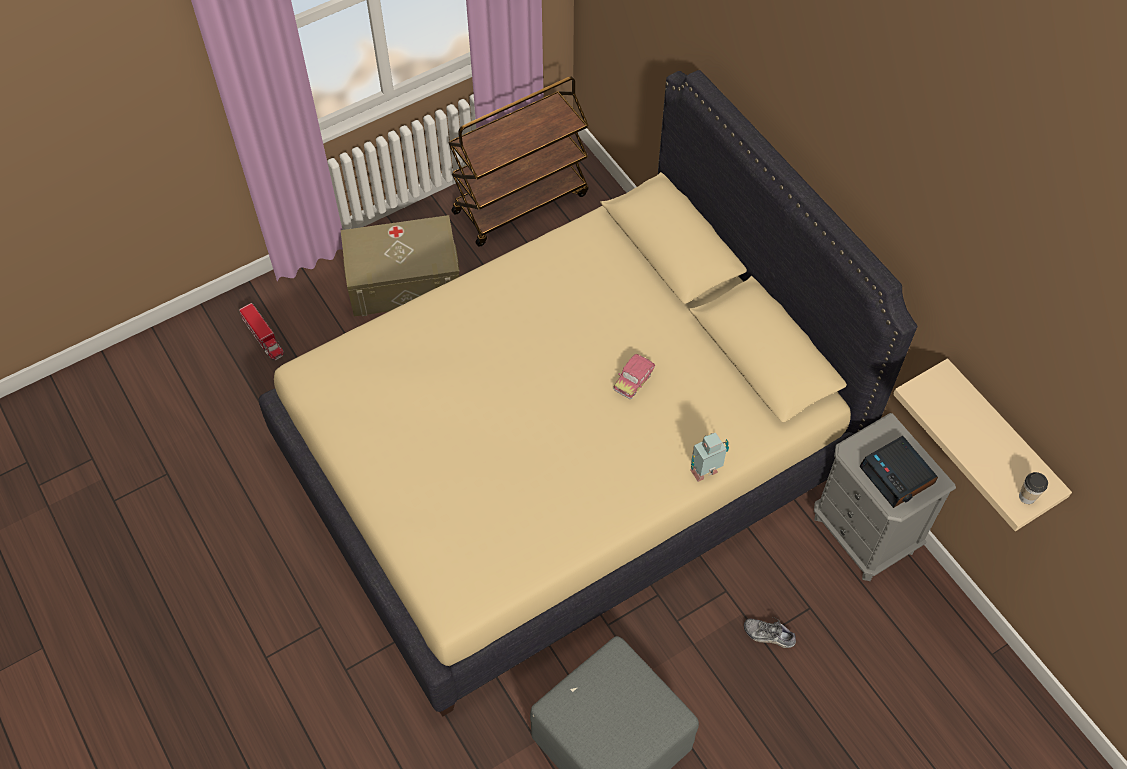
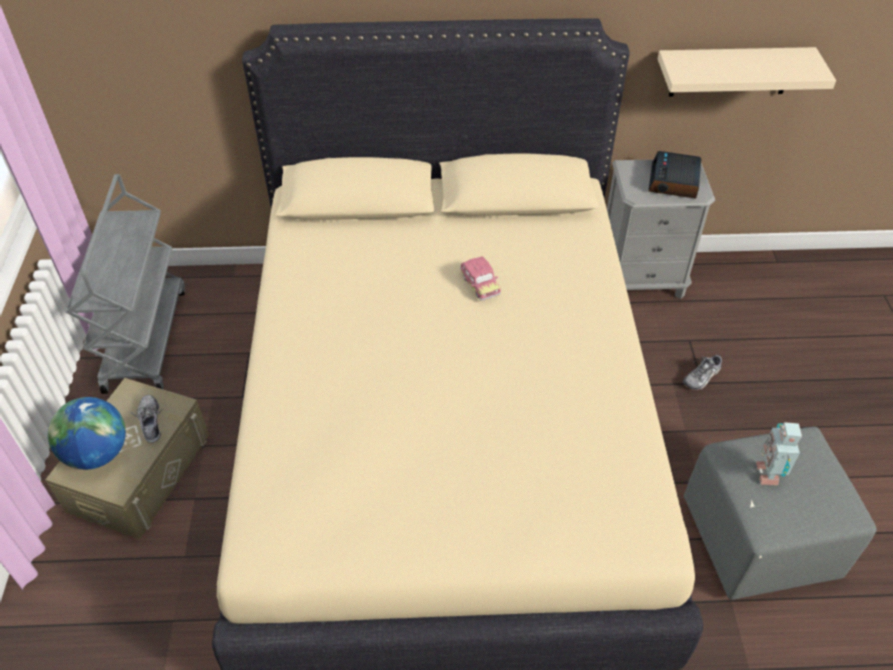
camera: 60 degrees left, 10 degrees down
toy truck [239,303,284,360] -> none
brown cart [448,76,589,247] -> grey cart [66,174,185,394]
toy robot [690,432,729,482] -> toy robot moved to [756,422,802,485]
alarm clock [859,436,938,508] -> alarm clock turned 105 degrees clockwise [648,151,701,198]
cup [1019,472,1048,504] -> none
none -> globe [48,397,126,470]
none -> shoe [130,395,162,443]

